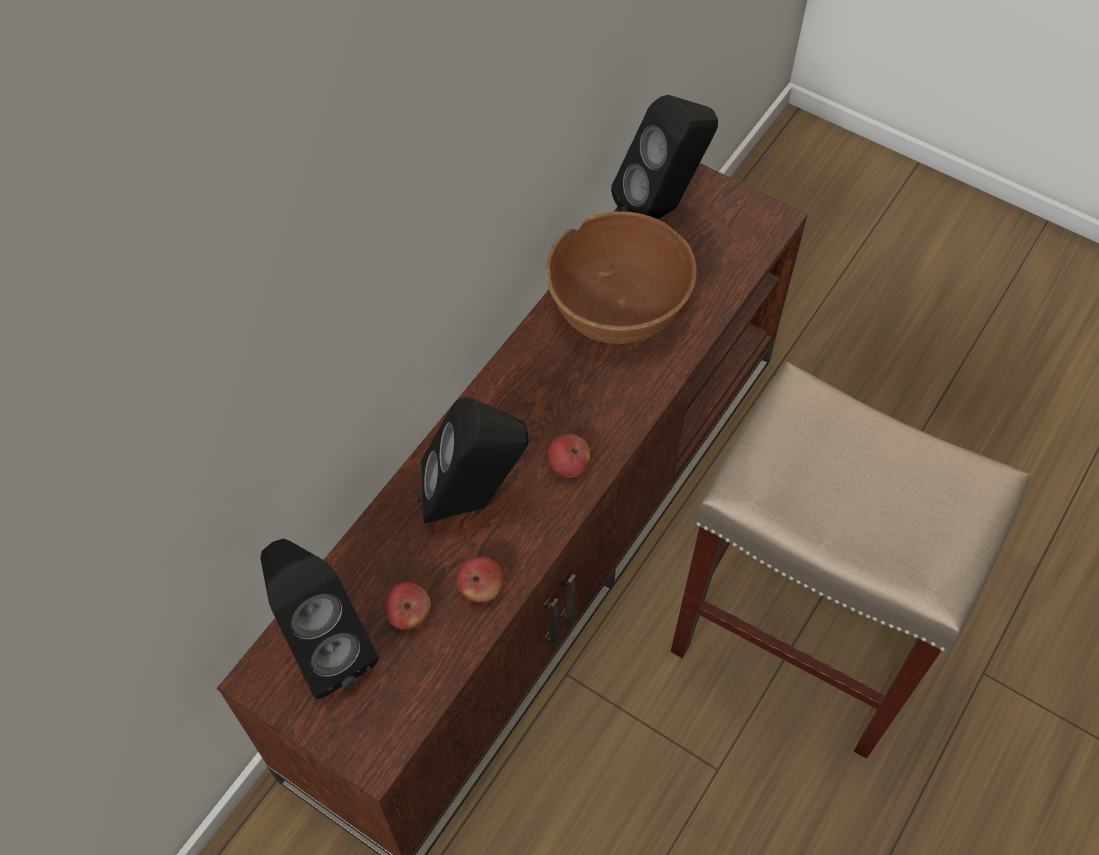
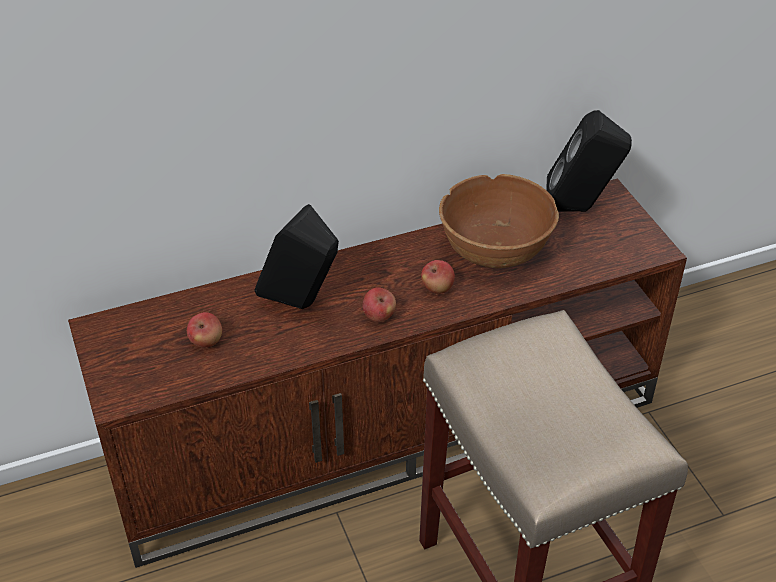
camera: 35 degrees right, 15 degrees down
black speaker [260,539,379,699] -> none
apple [457,557,503,602] -> apple moved to [421,260,455,294]

